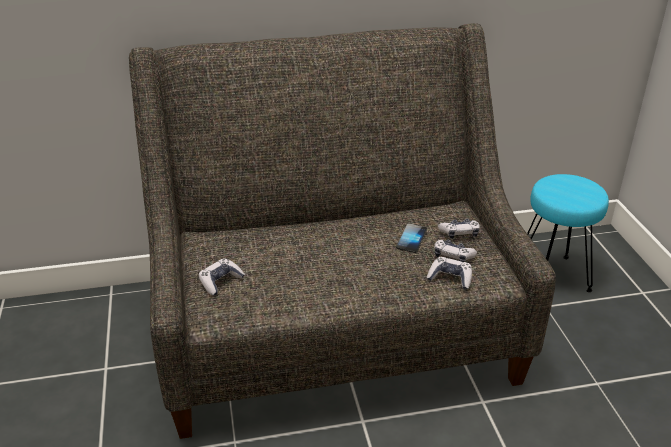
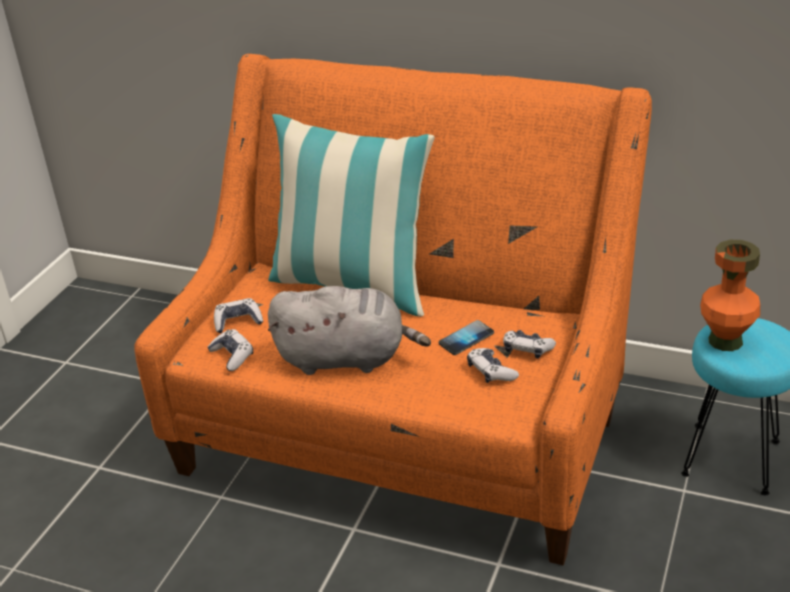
camera: 35 degrees right, 0 degrees up
grey sofa [129,23,556,439] -> orange sofa [134,54,652,565]
game controller [427,257,472,290] -> game controller moved to [207,329,253,371]
none -> pillow [268,114,435,317]
none -> grey plush toy [268,286,431,375]
none -> orange vase [700,240,760,351]

